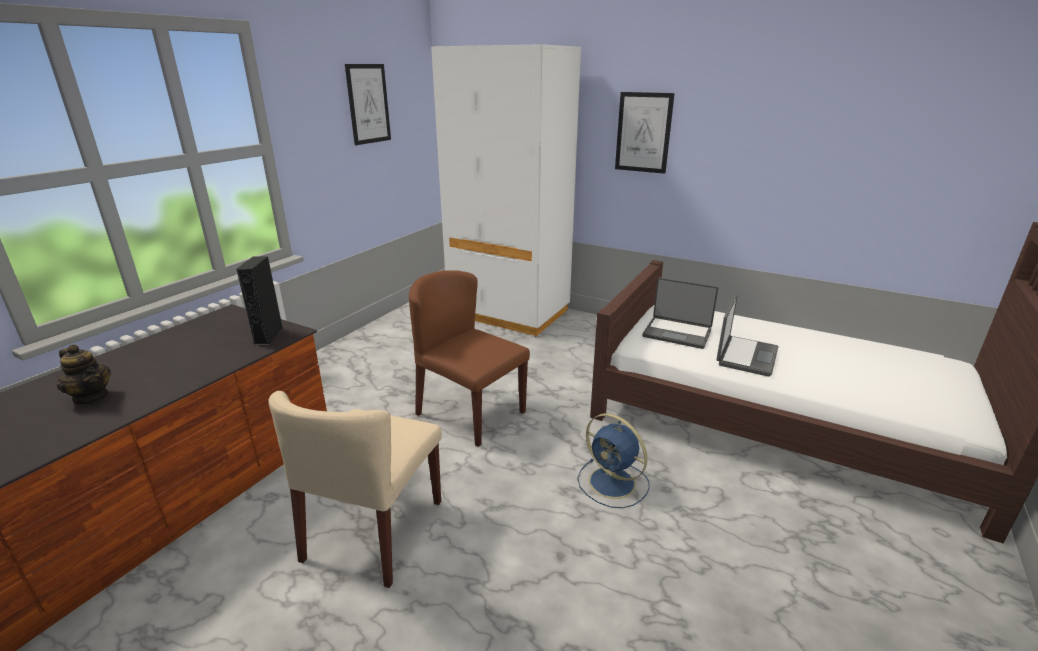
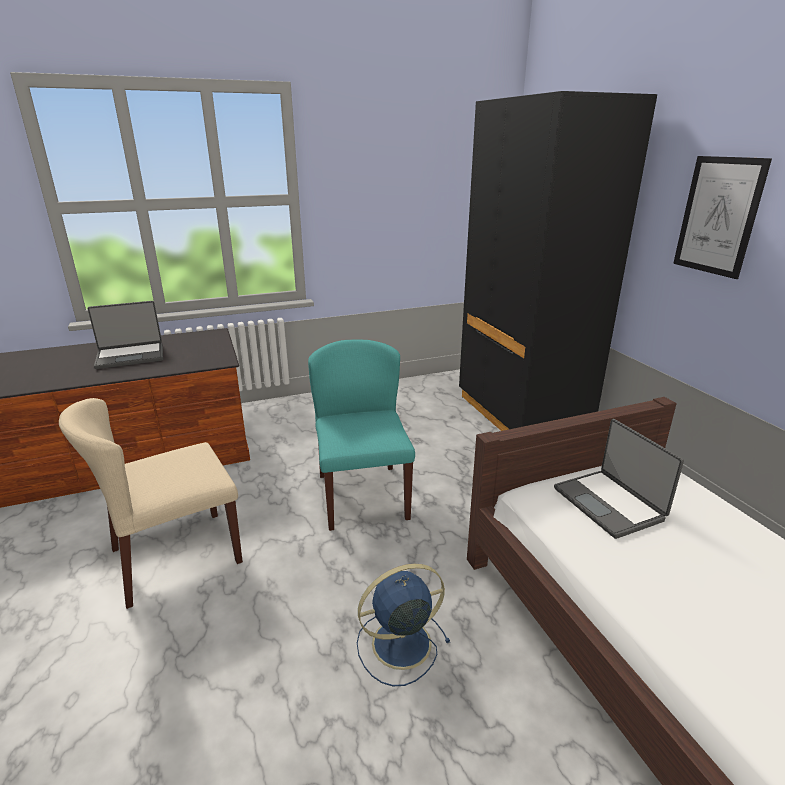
camera: 40 degrees right, 0 degrees up
teapot [56,344,111,404] -> none
black speaker [236,256,283,345] -> none
picture [345,64,391,145] -> none
brown chair [409,270,530,447] -> turquoise chair [308,340,415,531]
white wardrobe [431,44,581,336] -> black wardrobe [459,91,657,431]
blue fan [578,413,650,508] -> blue fan turned 75 degrees clockwise [357,564,451,686]
laptop [717,294,778,377] -> laptop moved to [88,301,163,369]

